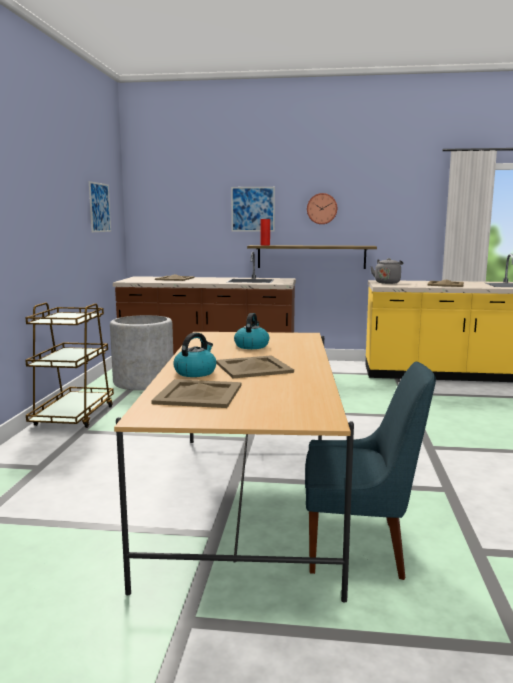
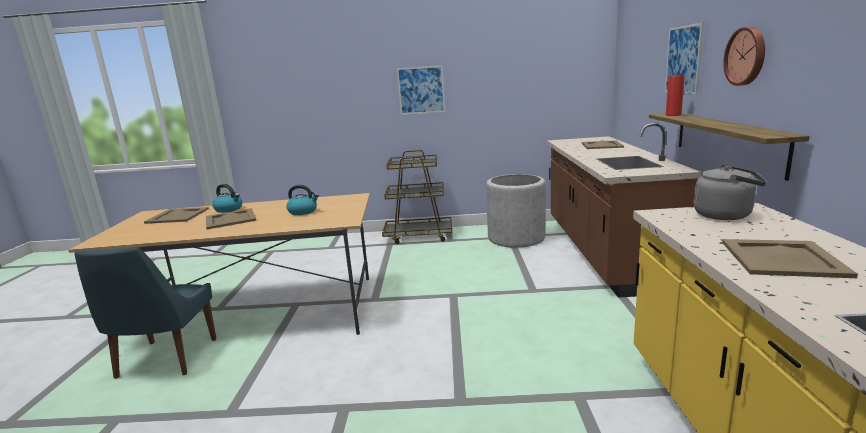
camera: 85 degrees right, 5 degrees up
picture [89,181,111,232] -> picture moved to [397,65,445,115]

